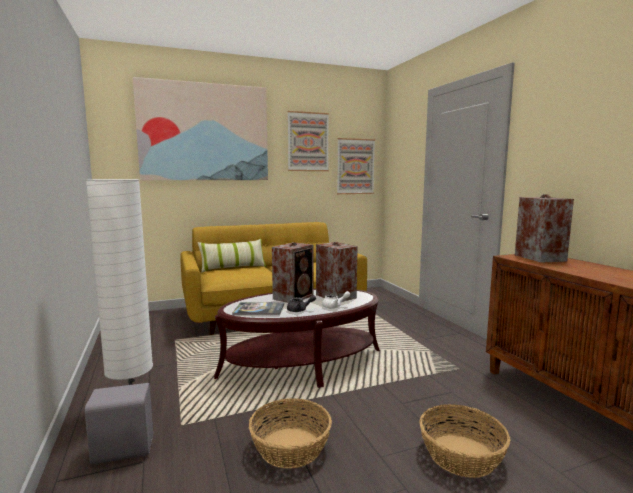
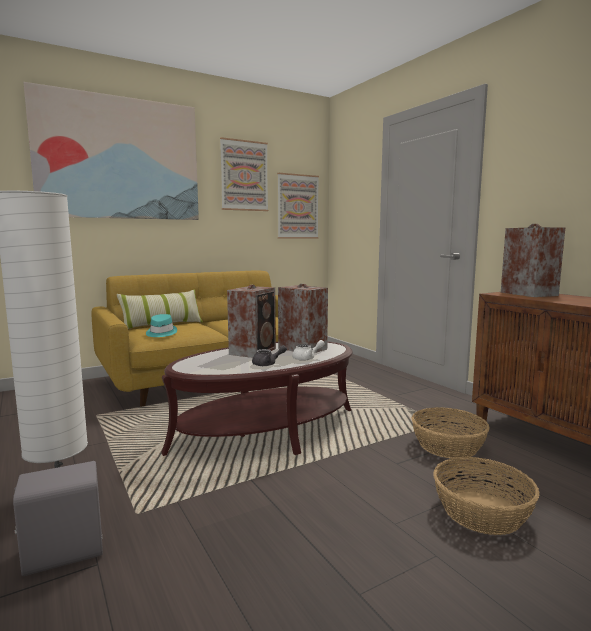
camera: 10 degrees left, 0 degrees up
book [232,302,284,315] -> none
basket [249,398,332,469] -> basket moved to [411,407,490,458]
none -> turquoise hat [146,314,177,337]

